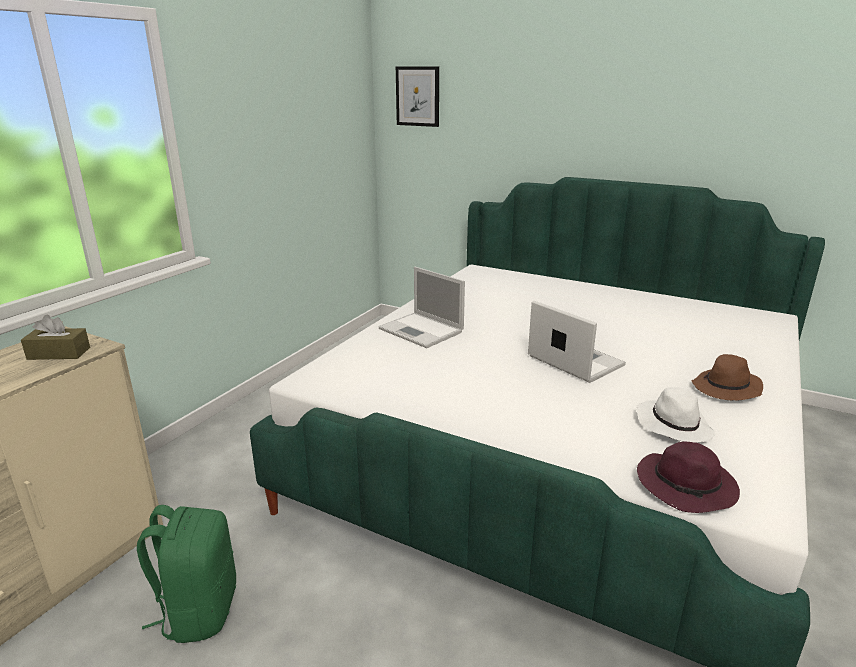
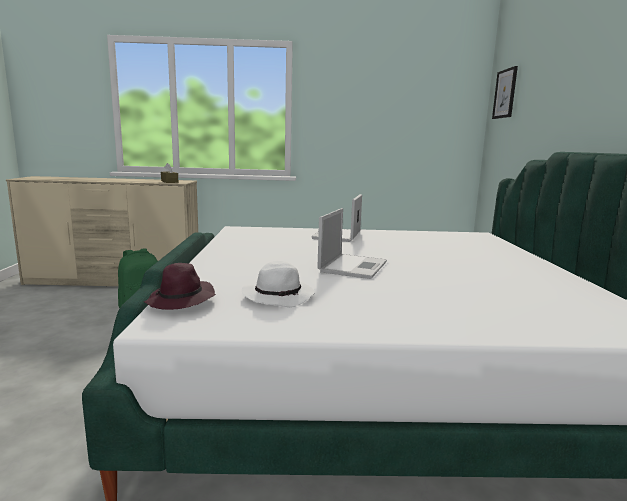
camera: 60 degrees right, 10 degrees down
brown hat [691,354,763,401] -> none

